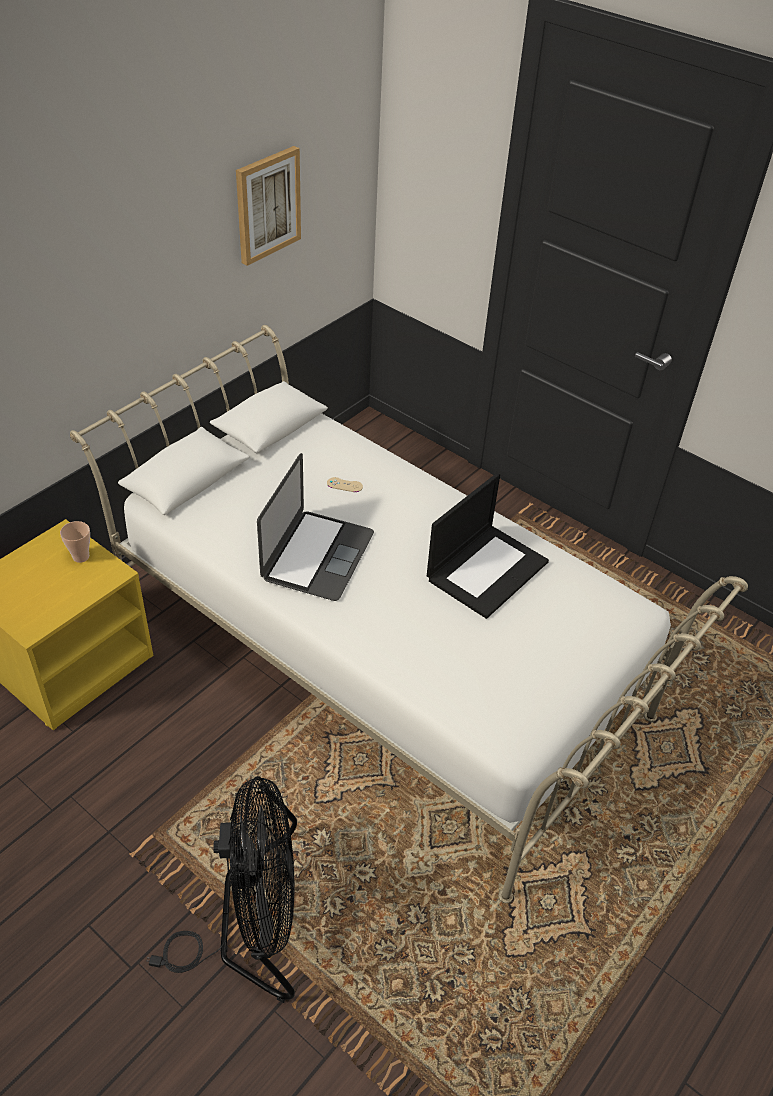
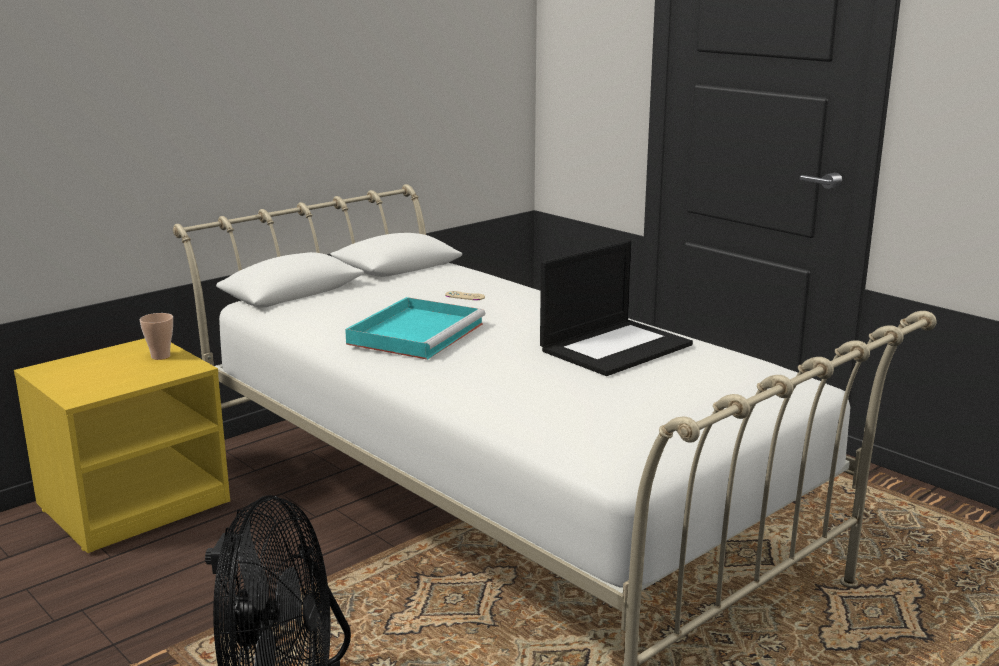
camera: 10 degrees right, 25 degrees down
picture [236,146,301,266] -> none
laptop [257,453,374,601] -> turquoise tray [345,297,486,360]

